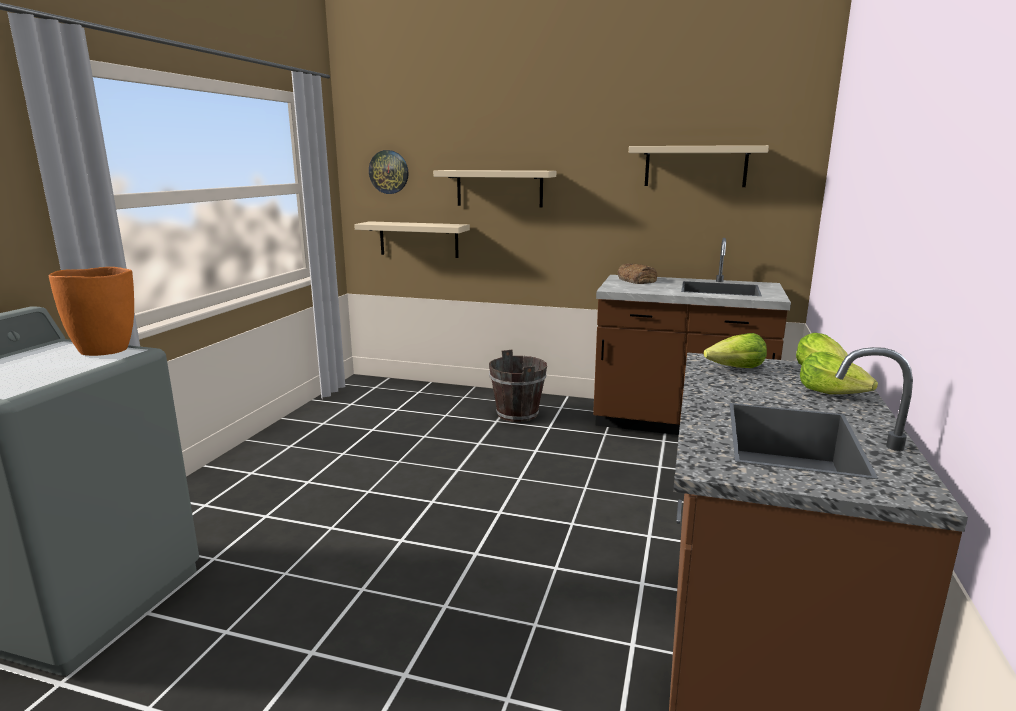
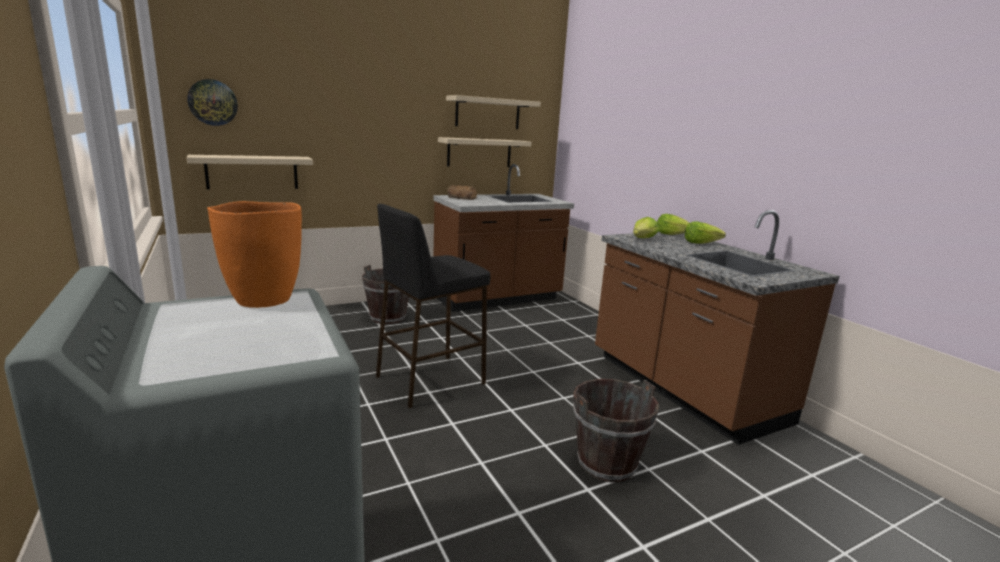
camera: 45 degrees left, 0 degrees up
beige shelf [433,170,556,208] -> beige shelf moved to [438,137,531,167]
none -> black stool [376,204,490,408]
none -> brown bucket [573,379,659,482]

